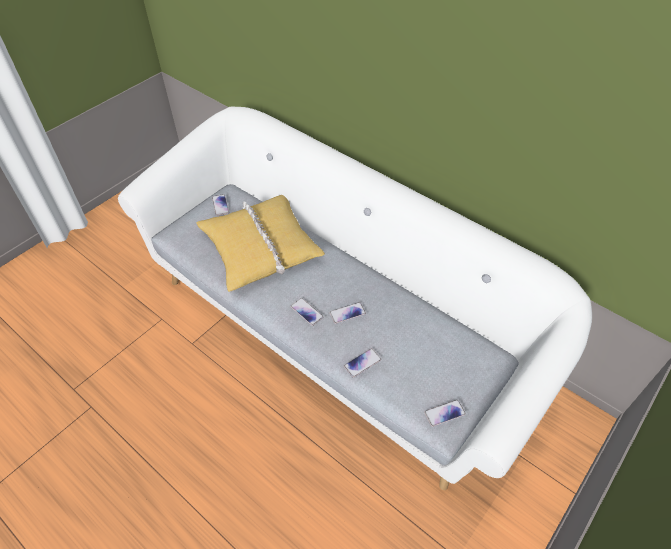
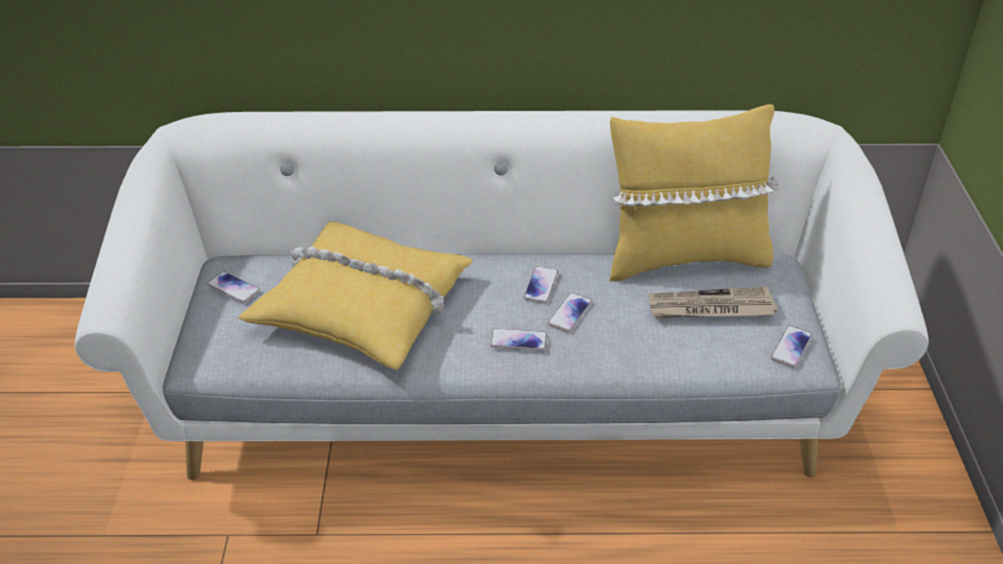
camera: 40 degrees left, 10 degrees down
phone [344,348,381,378] -> phone moved to [524,266,558,303]
none -> yellow pillow [610,104,779,281]
none -> newspaper [649,286,777,319]

